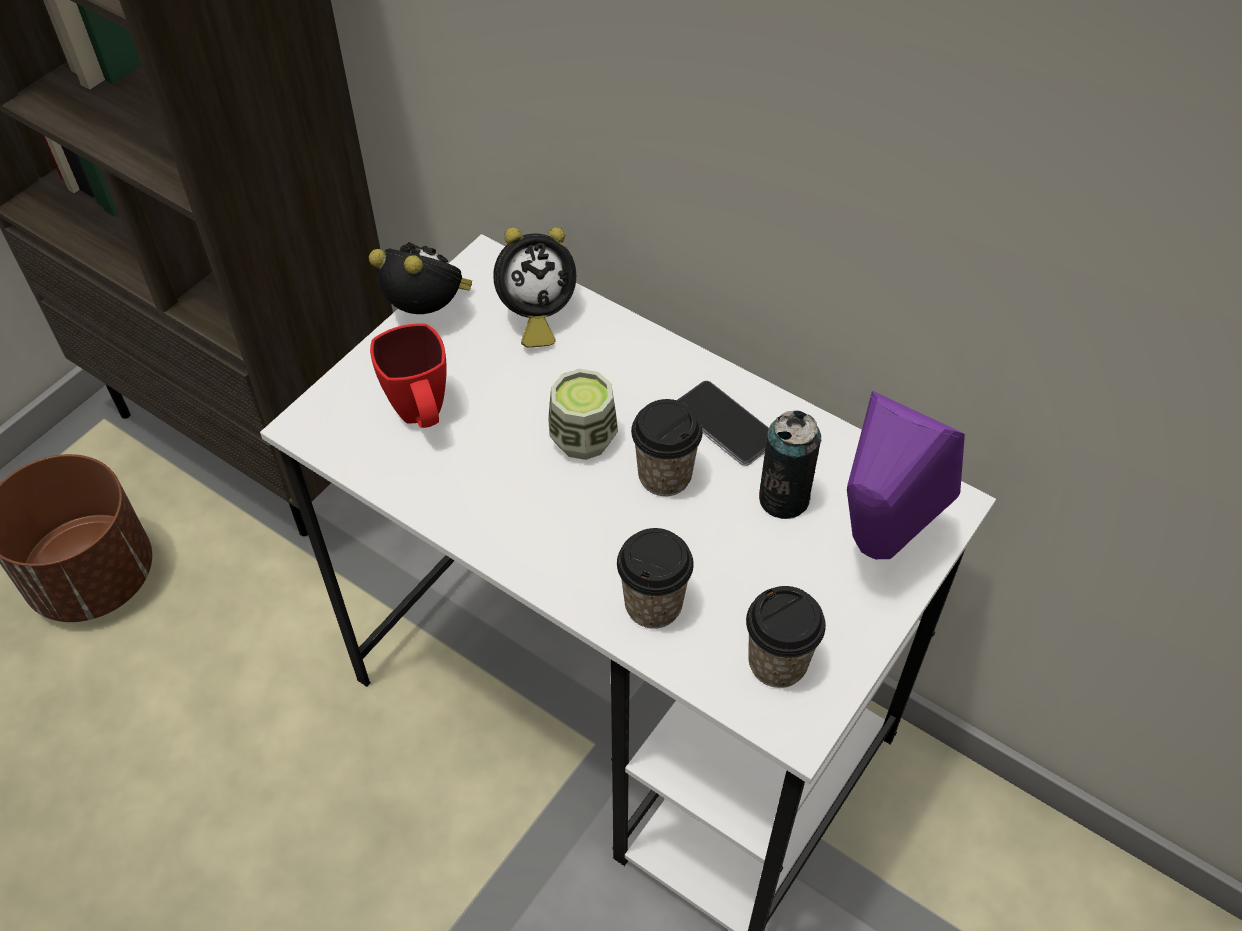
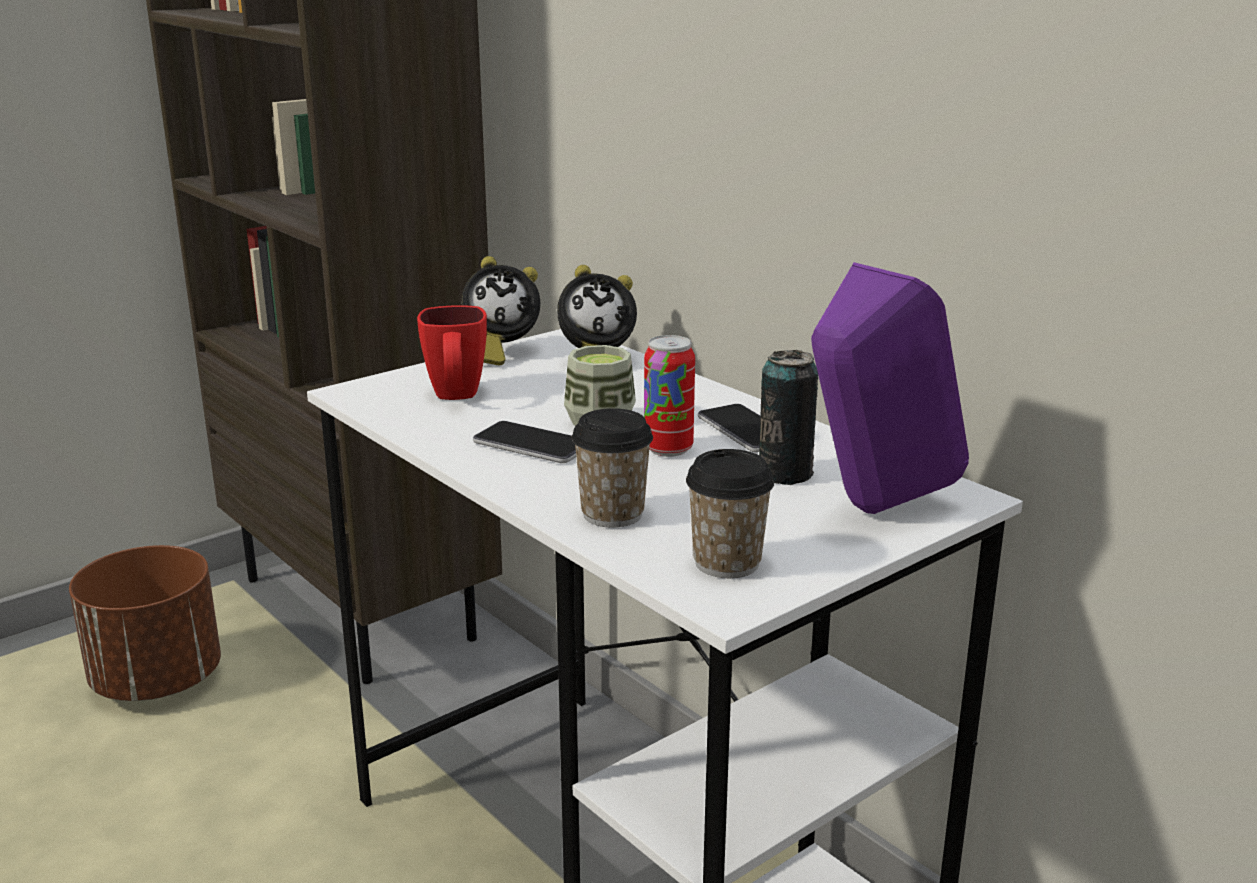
camera: 15 degrees right, 30 degrees down
alarm clock [369,242,472,314] -> alarm clock turned 135 degrees clockwise [462,256,540,366]
cup [631,399,703,496] -> can [644,335,695,457]
none -> phone [473,421,576,463]

